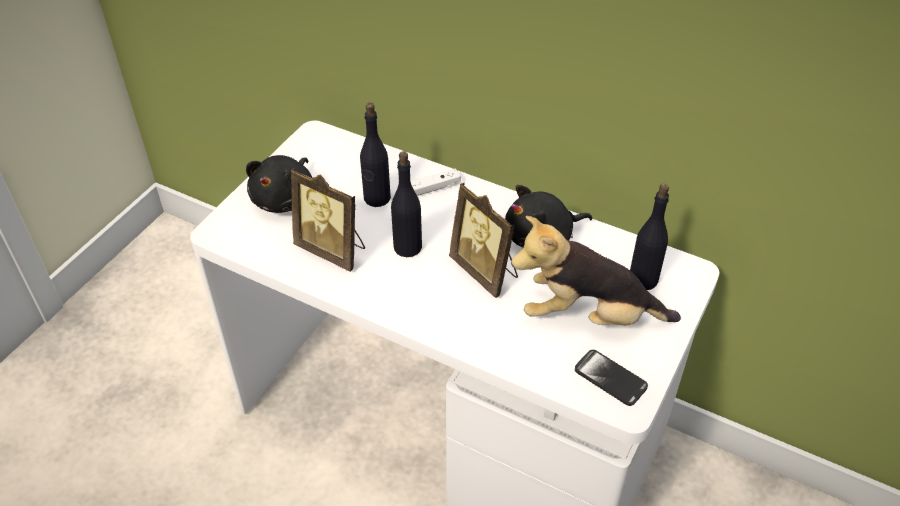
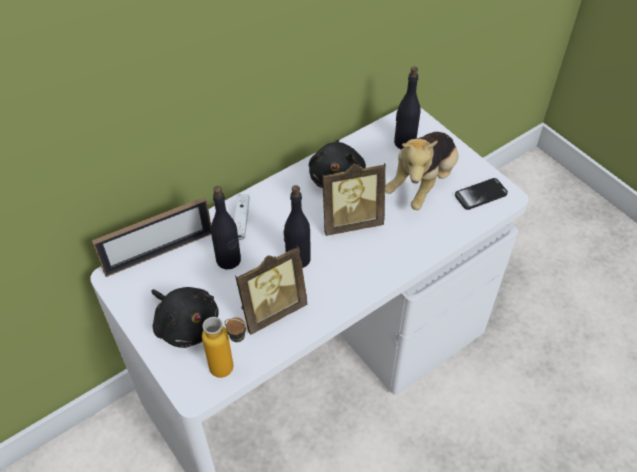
camera: 65 degrees left, 5 degrees up
none -> picture frame [92,197,211,277]
none -> bottle [202,317,247,378]

